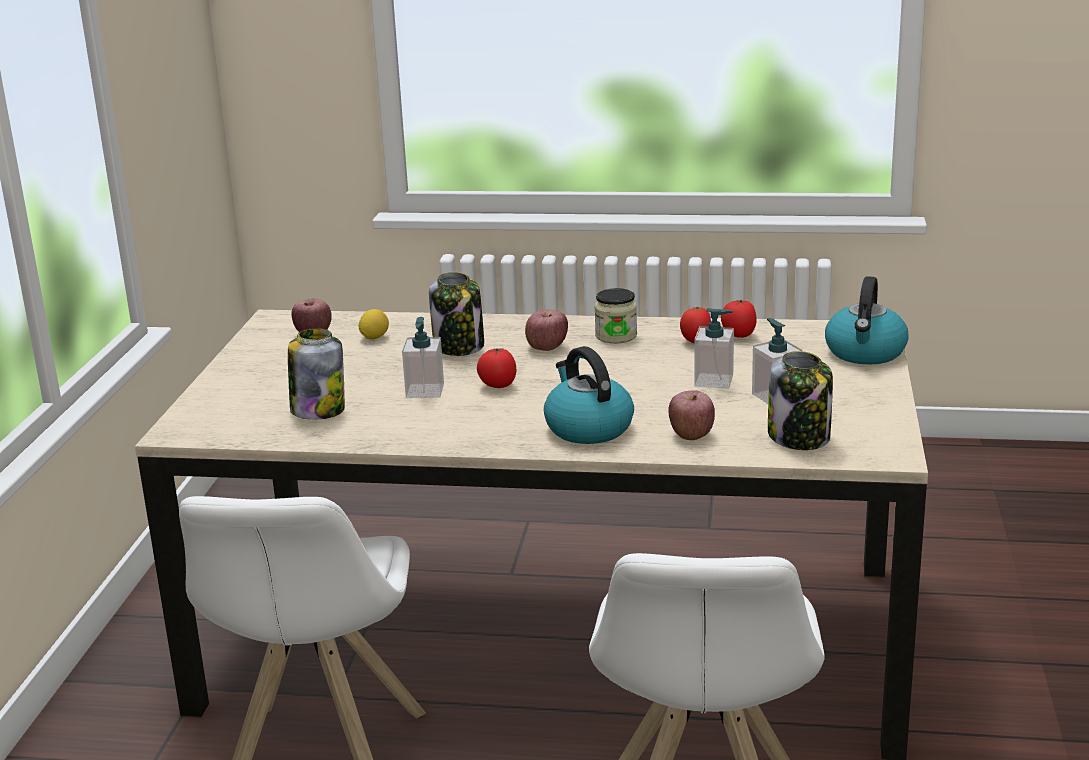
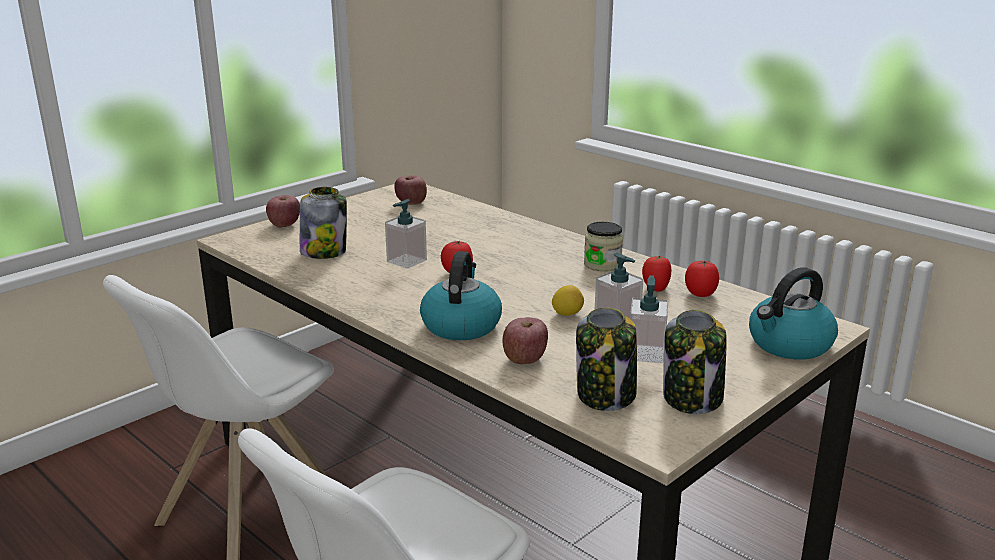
camera: 35 degrees right, 0 degrees up
lemon [359,309,389,339] -> lemon moved to [552,285,584,316]
jar [429,272,484,356] -> jar moved to [663,310,727,414]
apple [525,310,568,351] -> apple moved to [266,195,300,227]

